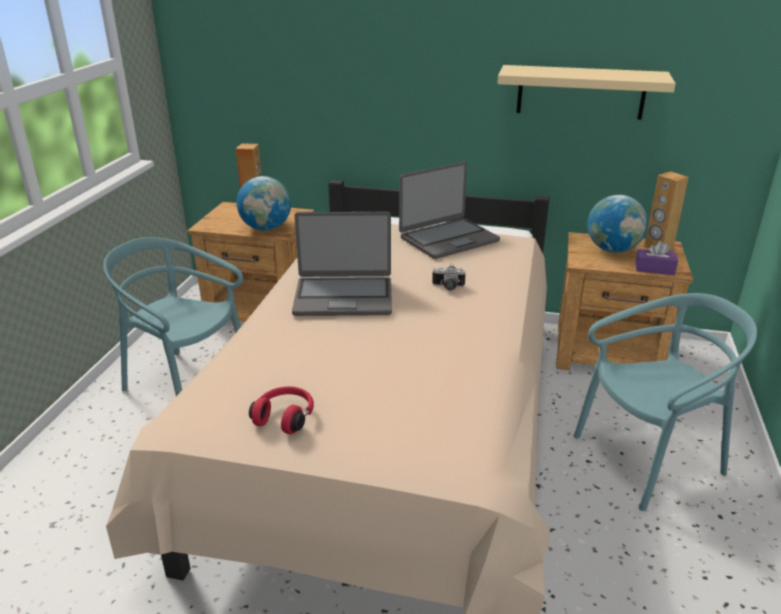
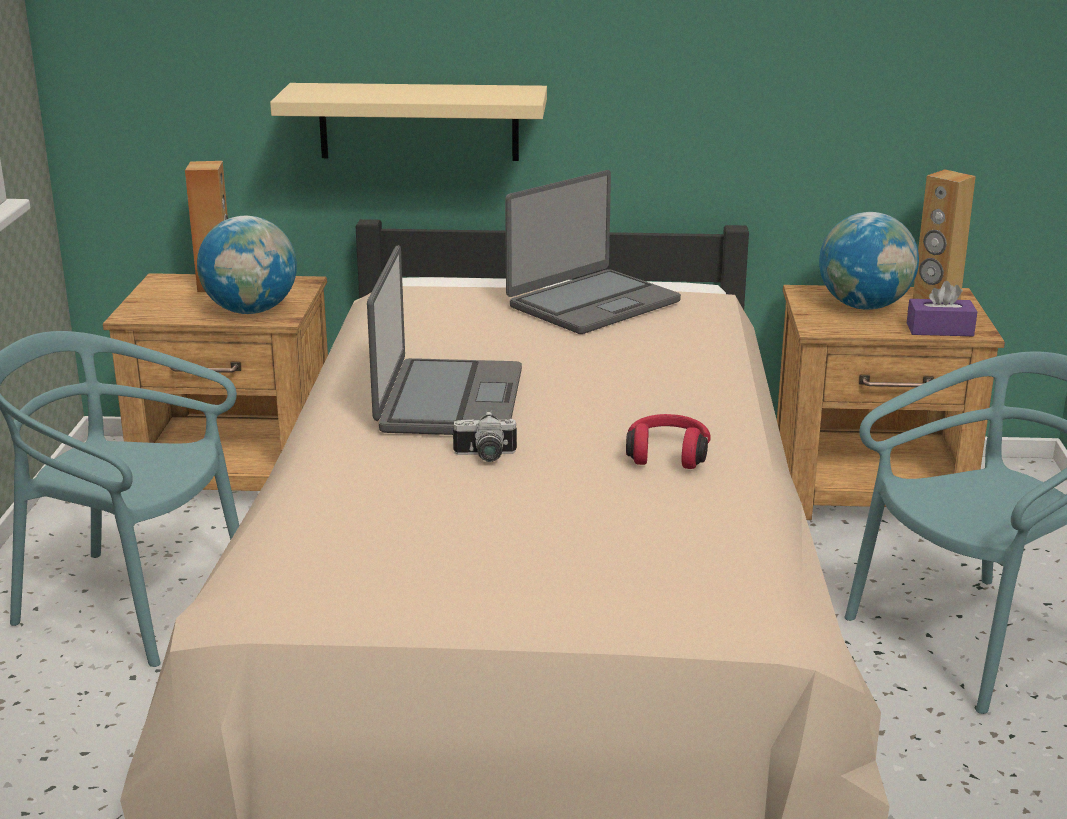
camera: 10 degrees left, 5 degrees down
red headphones [249,386,314,434] -> red headphones moved to [626,414,711,469]
laptop [292,212,392,316] -> laptop turned 75 degrees counterclockwise [367,245,522,435]
camera [432,264,465,291] -> camera moved to [453,411,517,462]
beige shelf [497,65,676,120] -> beige shelf moved to [270,83,547,161]

